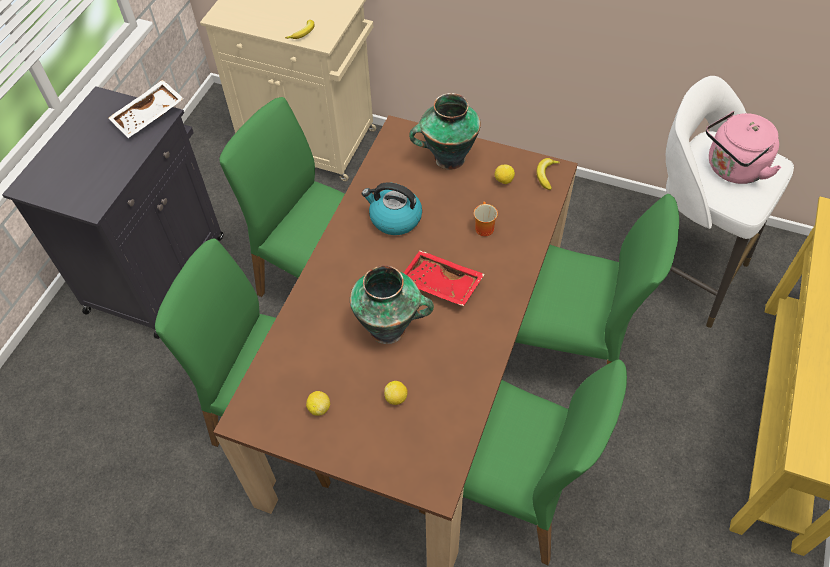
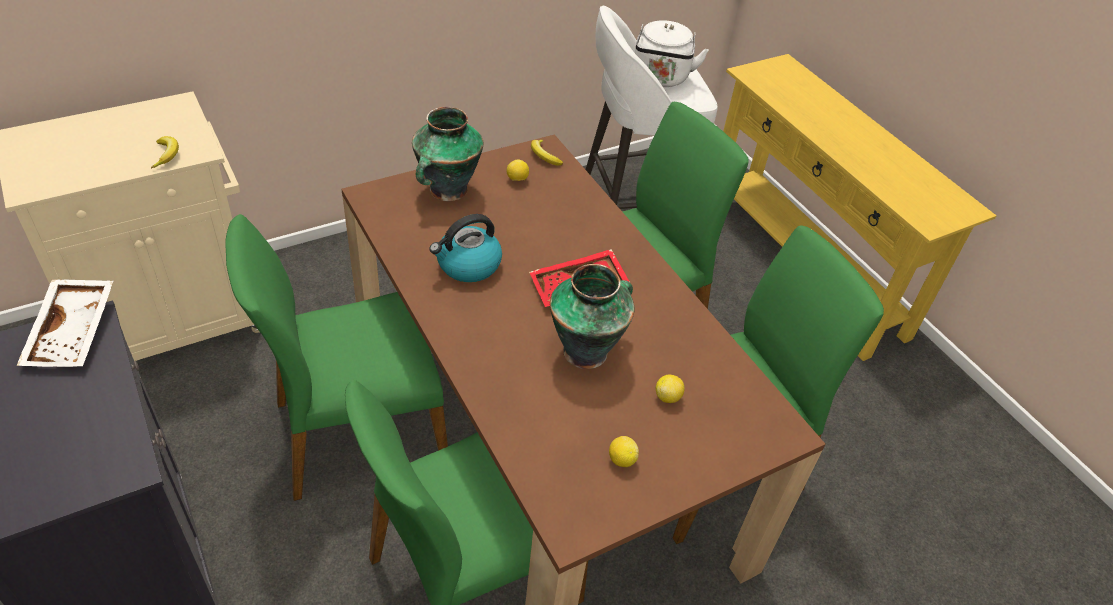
camera: 55 degrees left, 10 degrees down
mug [474,202,498,236] -> none
pink kettle [706,111,781,184] -> white kettle [635,20,709,87]

